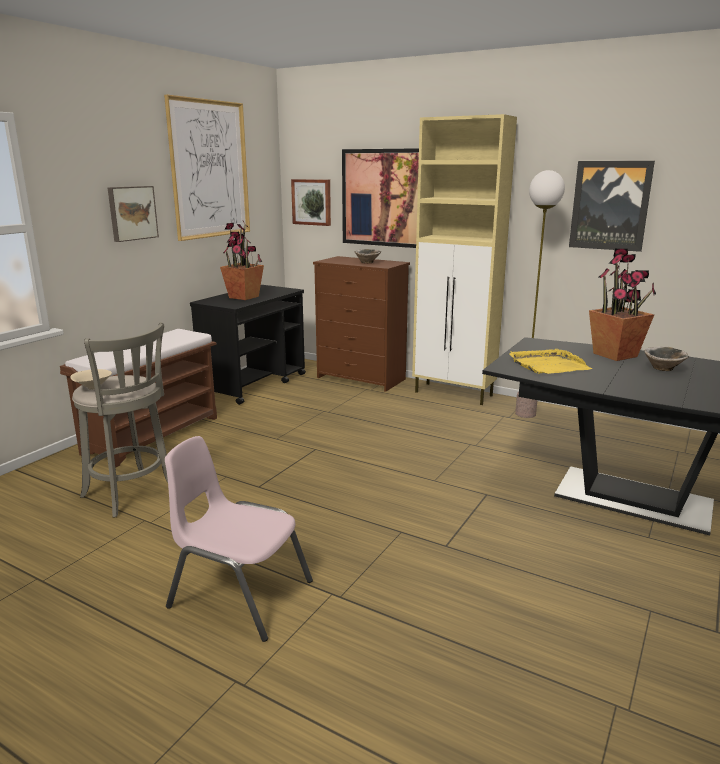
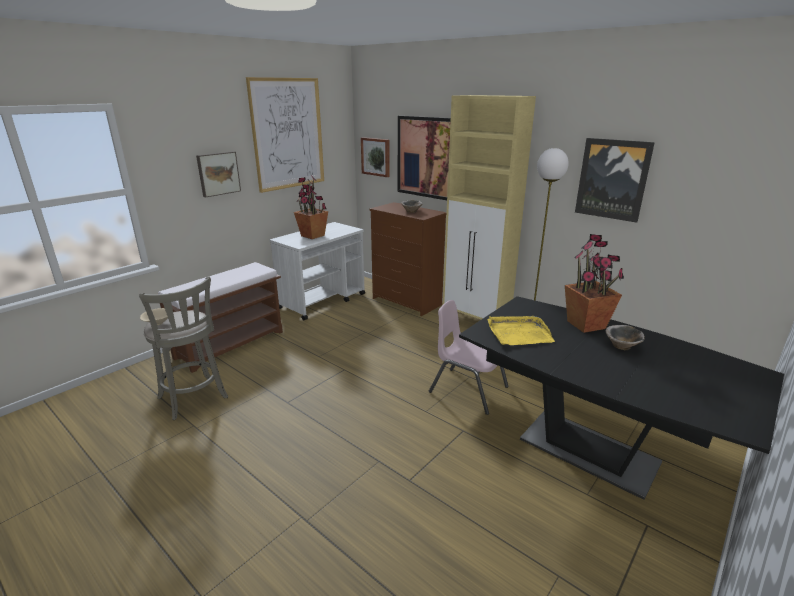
camera: 10 degrees right, 5 degrees up
pink chair [165,436,313,642] -> pink chair moved to [429,300,509,415]
black cart [190,285,306,405] -> white cart [270,222,365,320]

